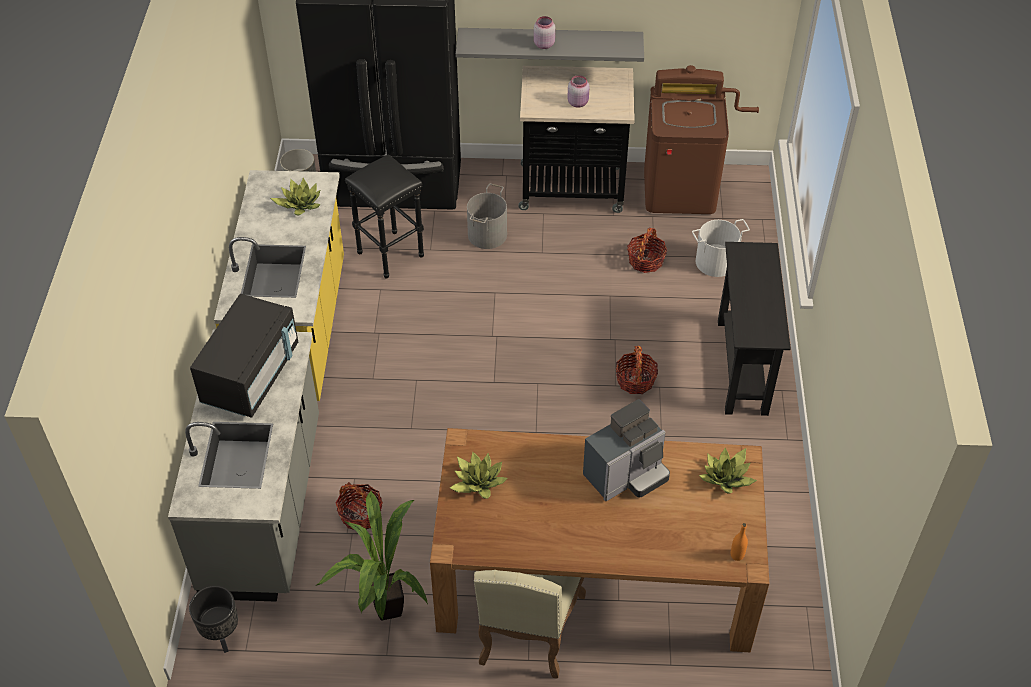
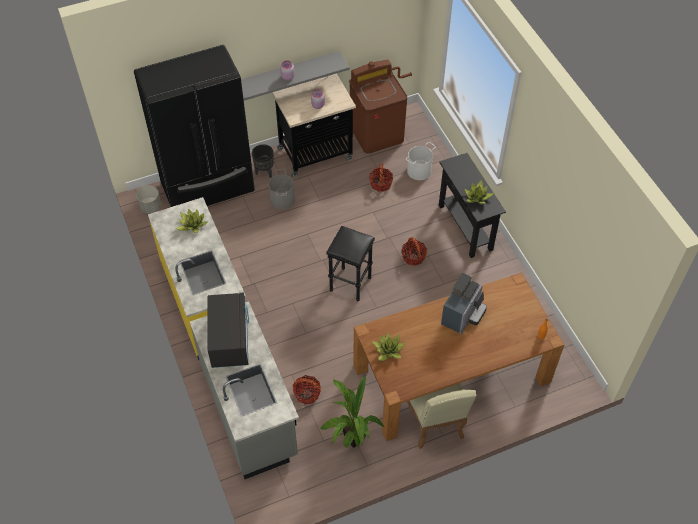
camera: 25 degrees left, 5 degrees up
black planter [189,586,238,653] -> black planter moved to [252,144,274,178]
black stool [345,155,424,279] -> black stool moved to [326,226,375,301]
potted plant [699,447,757,494] -> potted plant moved to [465,180,494,204]

